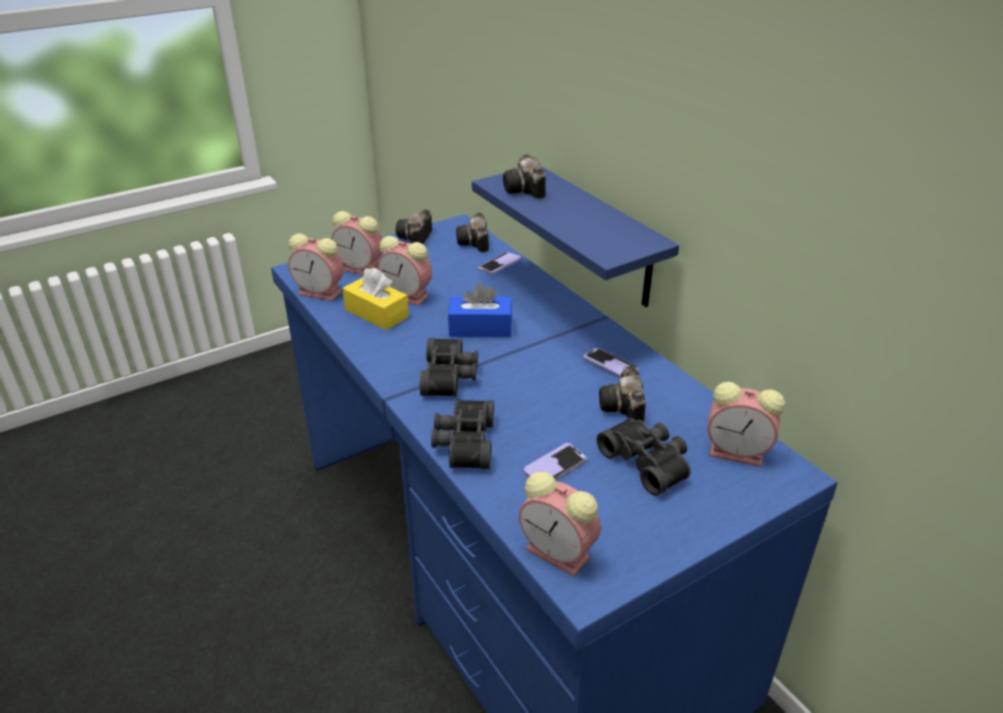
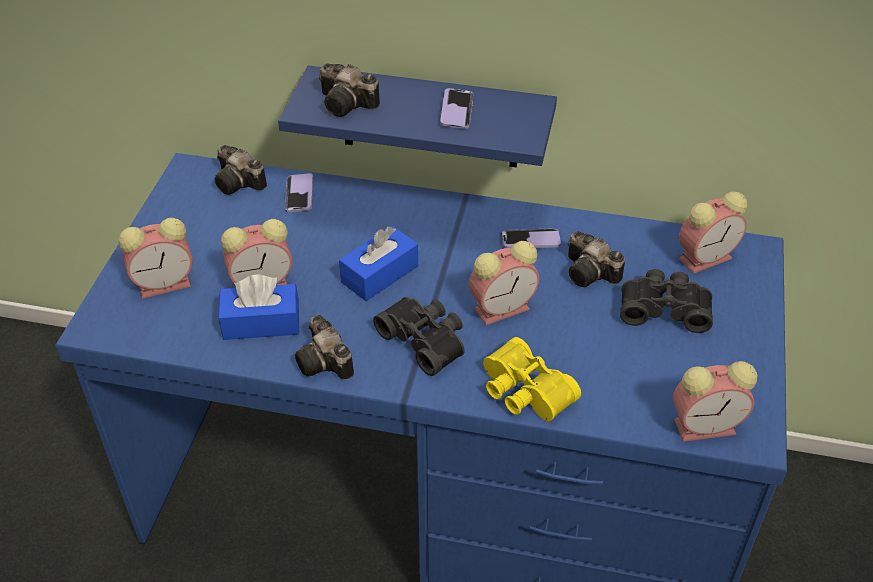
camera: 45 degrees left, 10 degrees up
alarm clock [288,234,344,301] -> alarm clock moved to [469,241,539,325]
yellow tissue box [342,268,409,330] -> blue tissue box [218,274,299,340]
camera [396,210,432,245] -> camera moved to [295,314,354,380]
black binoculars [431,400,494,469] -> yellow binoculars [483,337,581,421]
phone [524,443,587,481] -> phone moved to [440,88,473,129]

